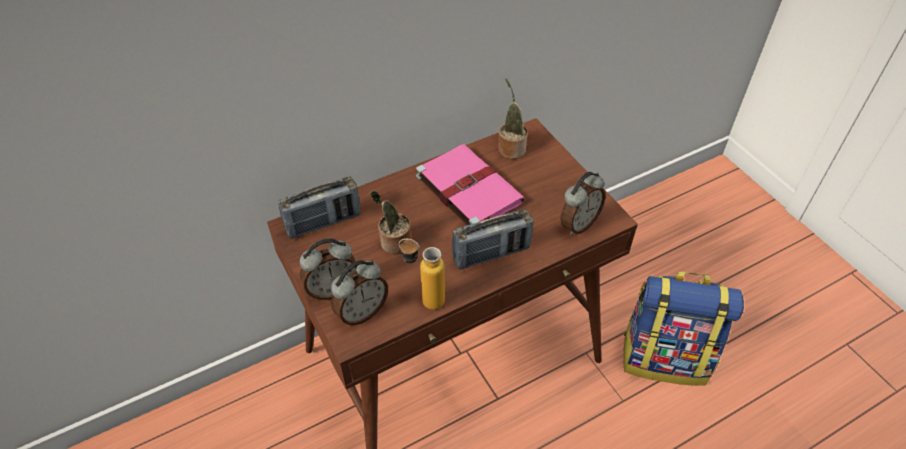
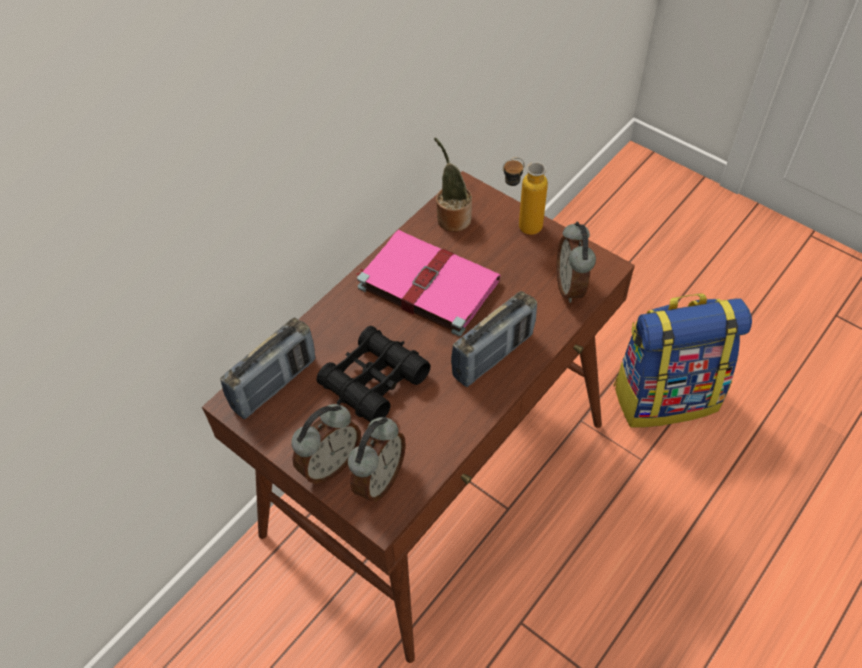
camera: 20 degrees left, 5 degrees up
potted plant [370,190,411,255] -> black binoculars [317,326,431,422]
bottle [399,239,445,310] -> bottle moved to [503,157,548,235]
alarm clock [560,172,605,235] -> alarm clock turned 150 degrees clockwise [557,222,596,303]

